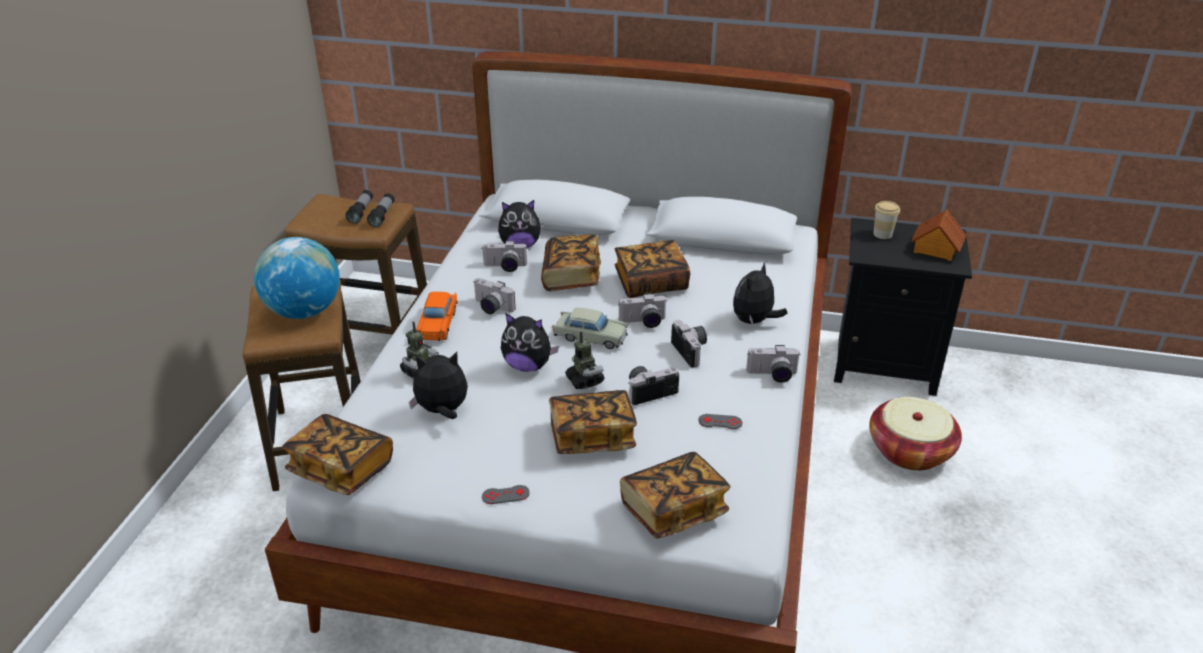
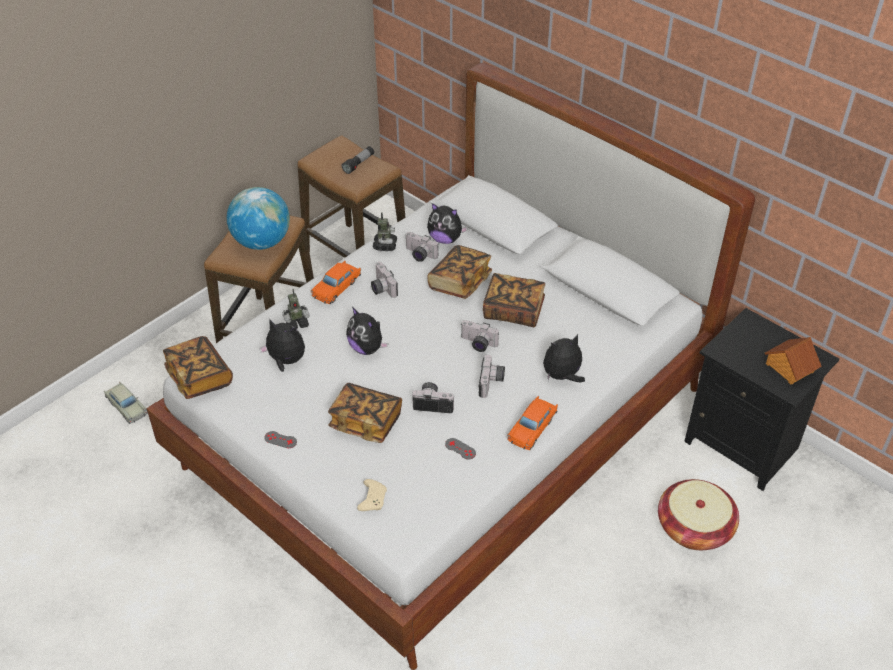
camera: 30 degrees right, 10 degrees up
flashlight [367,193,395,227] -> none
beige toy car [552,308,628,349] -> beige toy car moved to [104,382,148,424]
toy robot [565,332,604,389] -> toy robot moved to [373,213,397,251]
book [620,452,731,539] -> beige game controller [357,479,387,511]
camera [746,345,801,383] -> orange toy car [507,396,558,450]
cup [873,201,900,239] -> none

